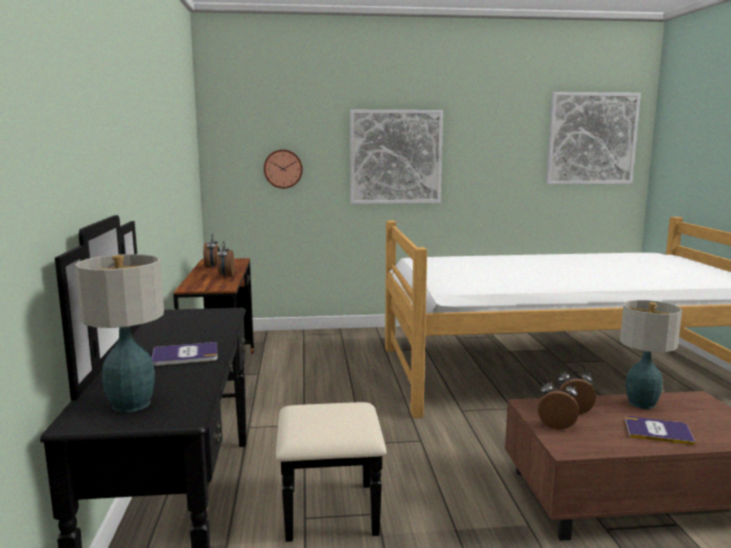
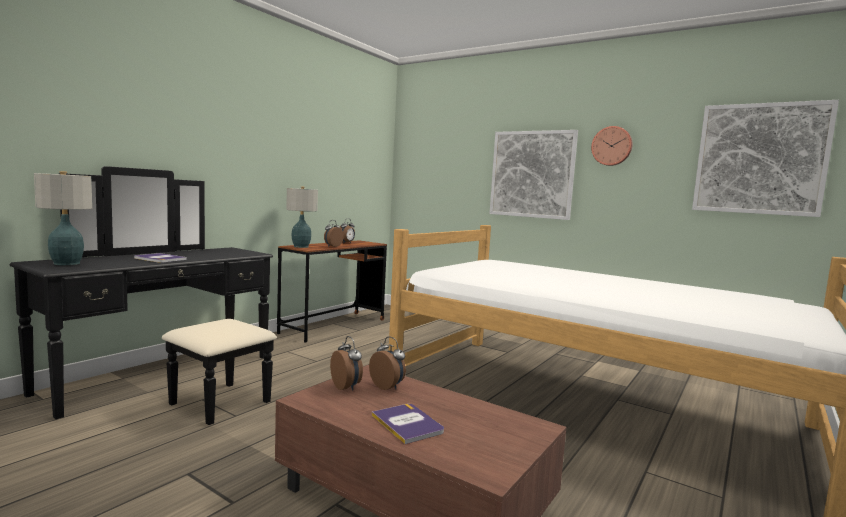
camera: 40 degrees right, 5 degrees down
wall clock [264,149,303,189] -> wall clock moved to [591,126,633,166]
table lamp [620,300,682,409] -> table lamp moved to [286,186,318,248]

